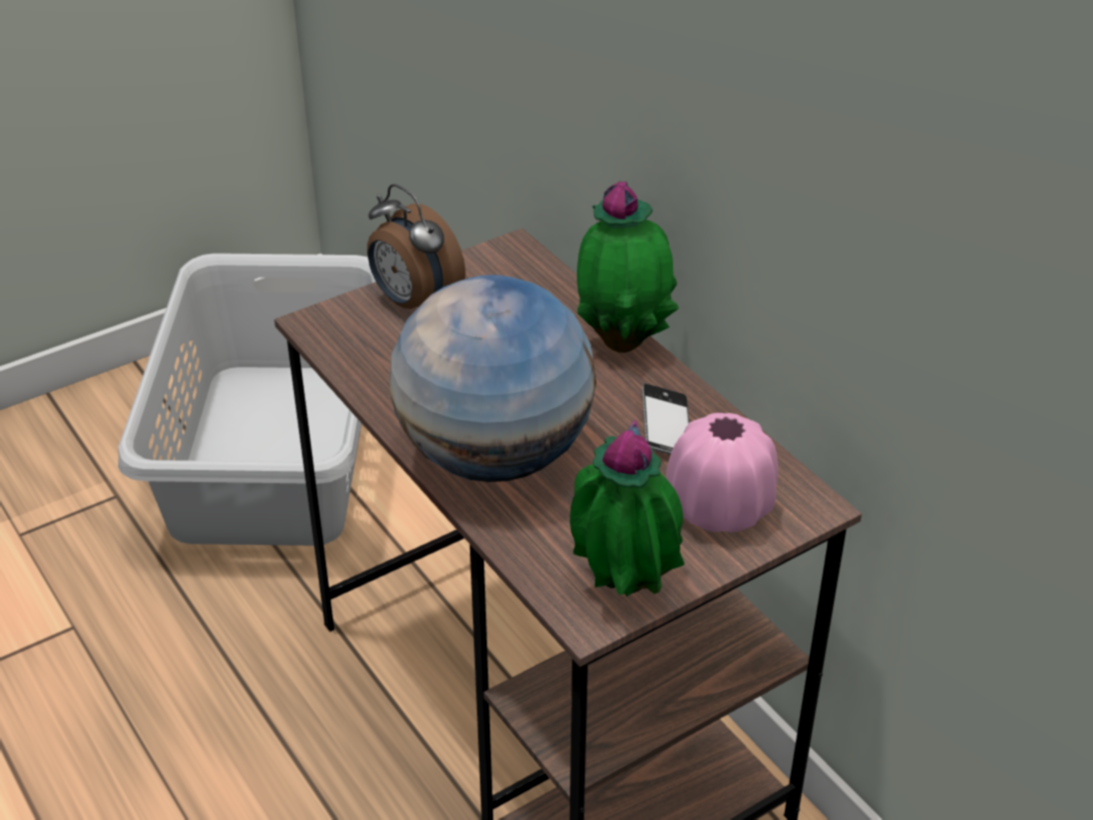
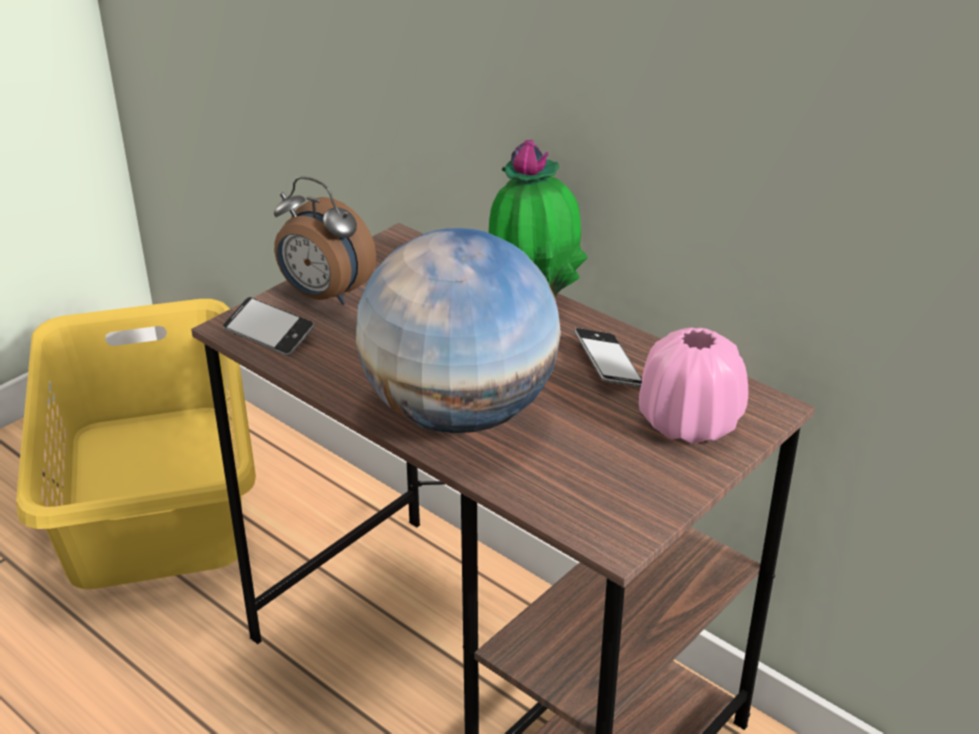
camera: 15 degrees left, 5 degrees down
grey laundry basket [118,253,376,546] -> yellow laundry basket [16,299,256,589]
potted plant [570,420,685,597] -> none
none -> phone [223,297,314,356]

